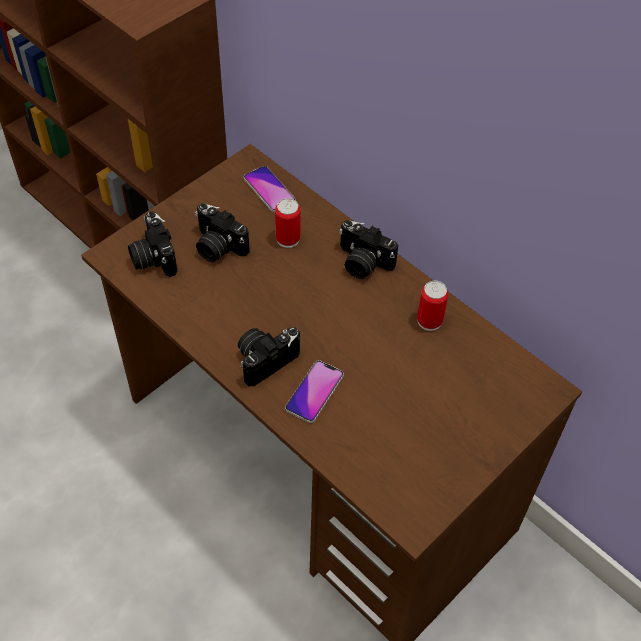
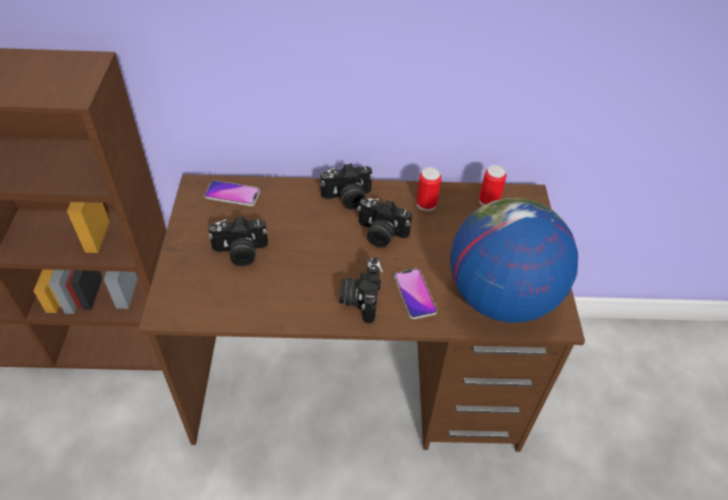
camera: 45 degrees left, 5 degrees down
camera [128,211,177,277] -> camera moved to [357,198,412,248]
can [275,198,301,248] -> can moved to [479,165,507,206]
none -> globe [450,198,578,323]

